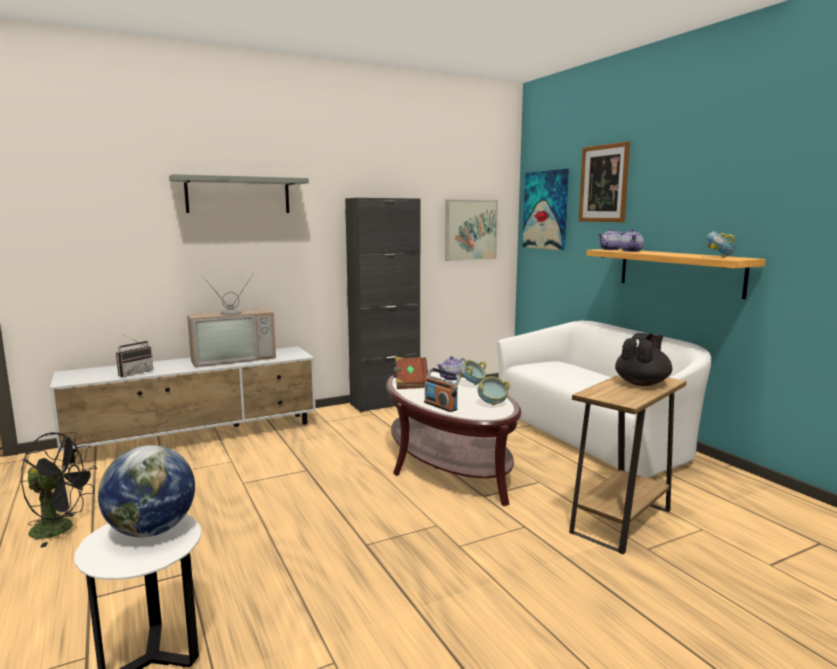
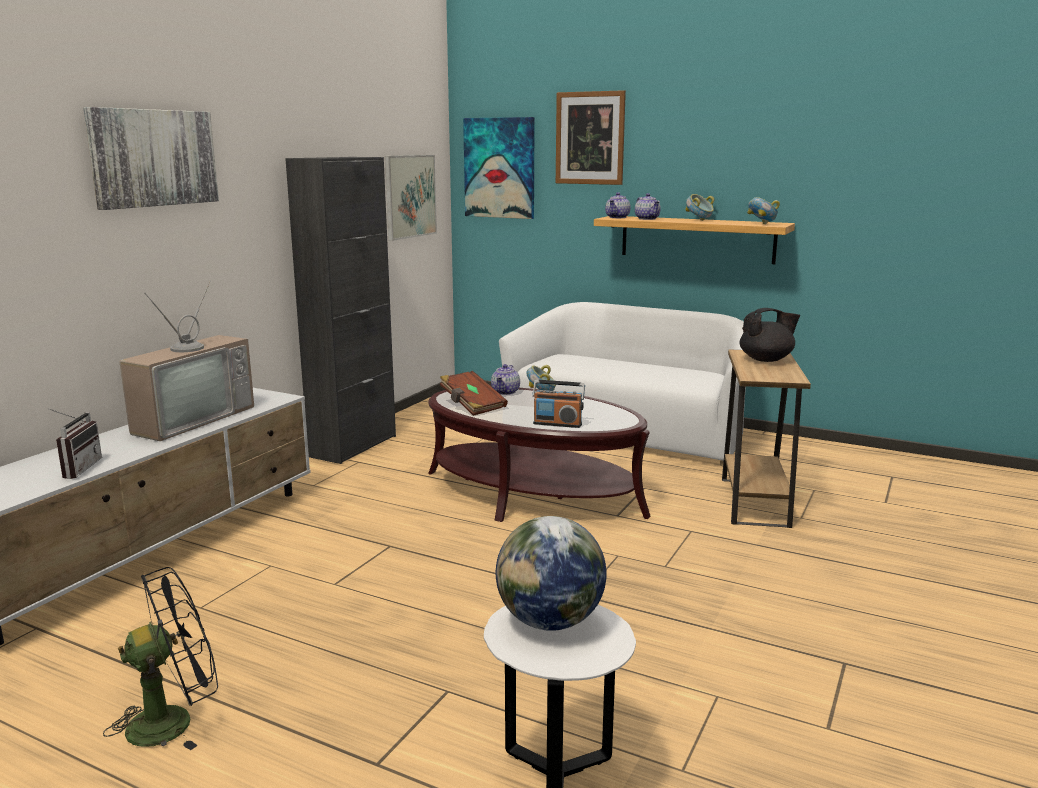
camera: 35 degrees left, 5 degrees up
grey shelf [169,174,309,213] -> picture [83,107,219,210]
bowl [477,377,510,405] -> bowl moved to [685,194,714,221]
black teapot [615,333,672,386] -> black teapot turned 75 degrees clockwise [740,308,800,362]

